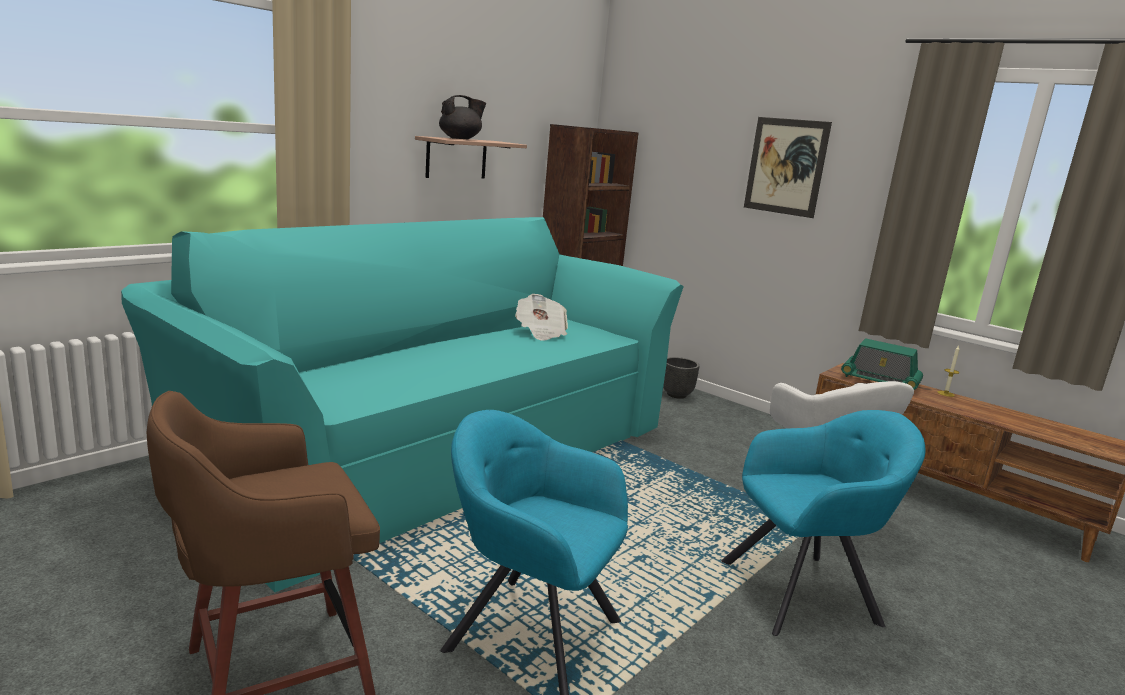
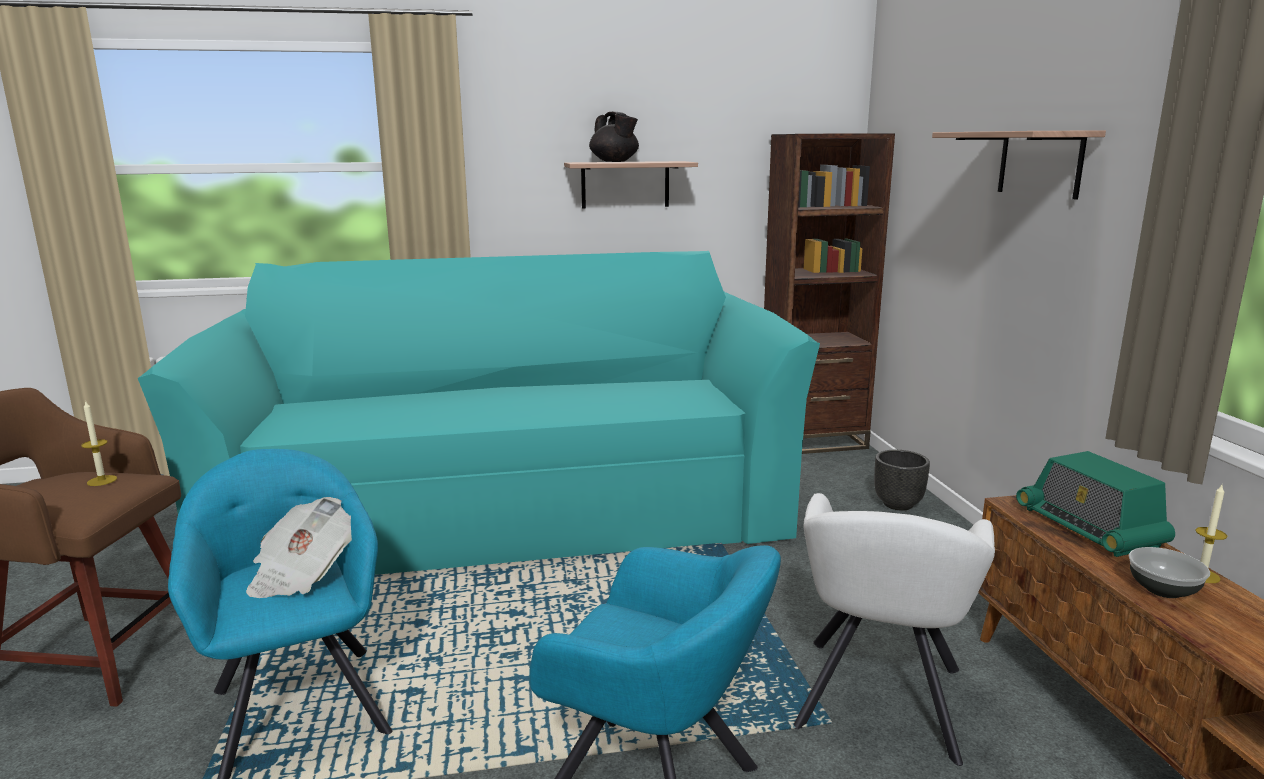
camera: 40 degrees right, 0 degrees up
black teapot [439,95,486,139] -> black teapot turned 45 degrees clockwise [589,112,639,162]
newspaper [515,294,568,340] -> newspaper moved to [246,497,352,598]
picture [744,117,832,218] -> shelf [932,130,1106,200]
none -> candle [81,400,117,486]
none -> bowl [1129,547,1210,598]

